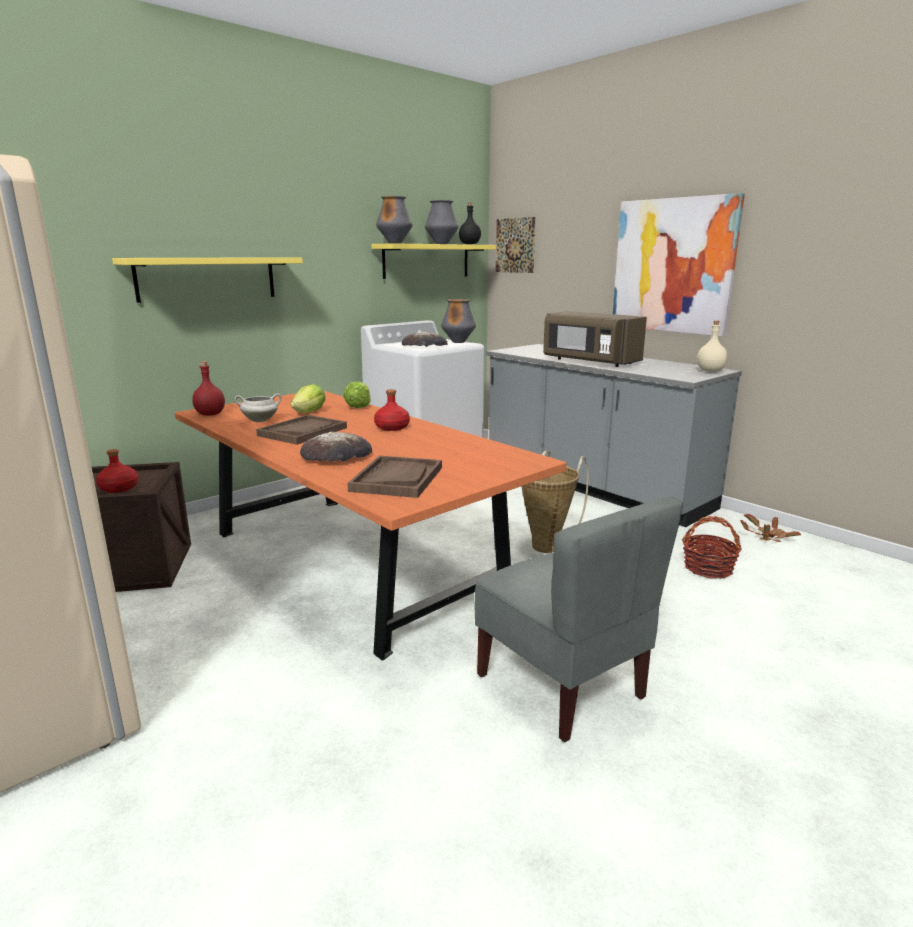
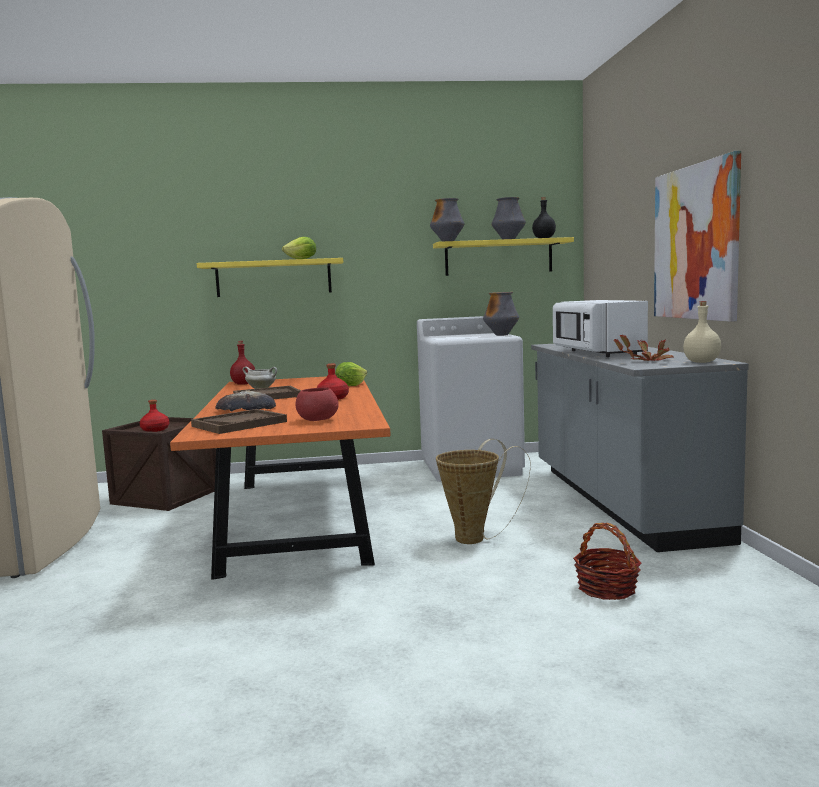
camera: 35 degrees right, 10 degrees down
lettuce [290,384,326,413] -> lettuce moved to [282,237,316,259]
bread [402,331,447,347] -> none
grey chair [475,497,683,742] -> none
picture [496,217,535,273] -> none
brown microwave [543,311,647,367] -> white microwave [553,300,648,357]
potted plant [740,514,801,542] -> potted plant moved to [614,334,674,361]
none -> red bowl [295,388,339,421]

